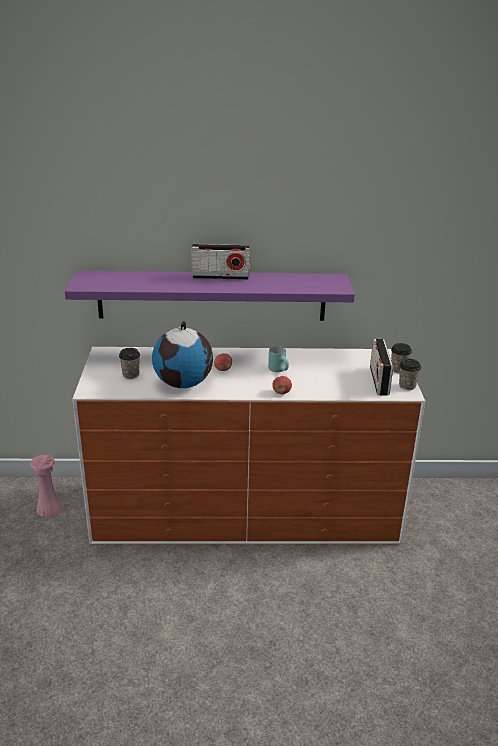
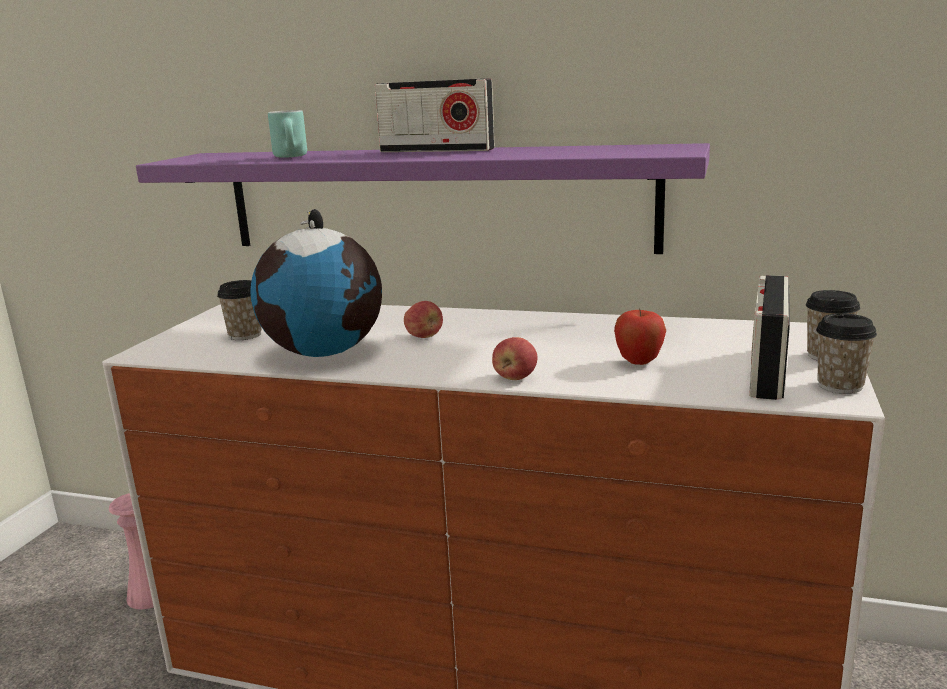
camera: 20 degrees right, 10 degrees down
turquoise mug [268,346,289,372] -> turquoise mug moved to [268,110,307,158]
none -> apple [614,309,666,365]

